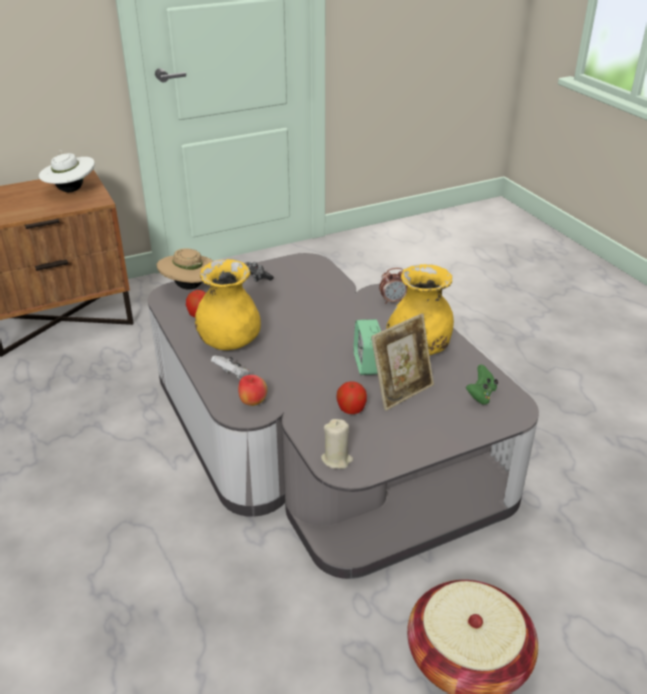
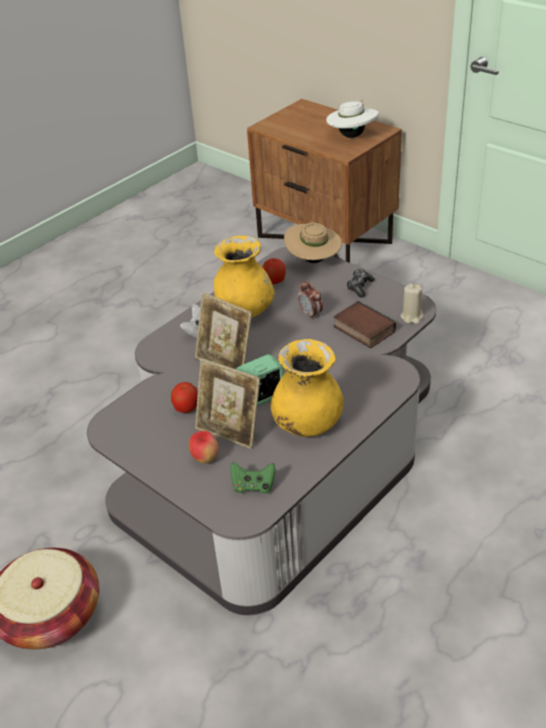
camera: 70 degrees right, 5 degrees up
apple [238,375,268,406] -> apple moved to [189,431,219,463]
beige candle [321,419,353,469] -> beige candle moved to [400,284,423,324]
alarm clock [379,268,407,304] -> alarm clock moved to [298,281,323,320]
none -> picture frame [195,292,252,369]
none -> book [333,301,396,348]

